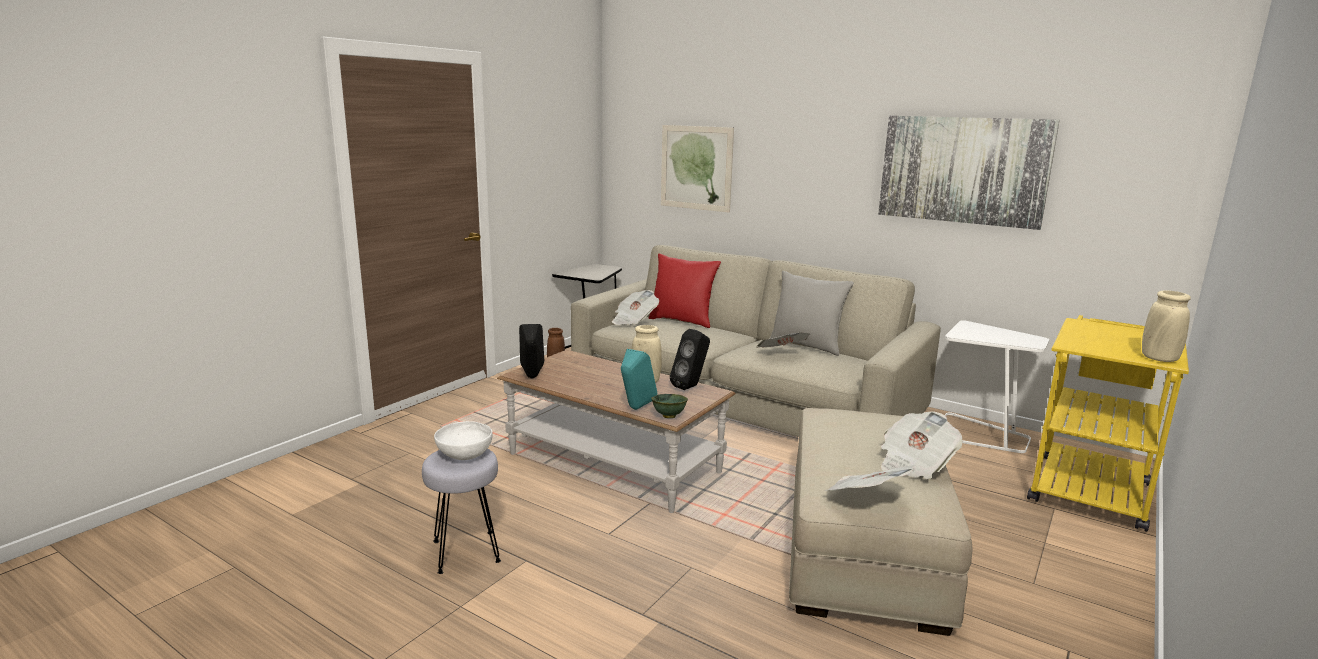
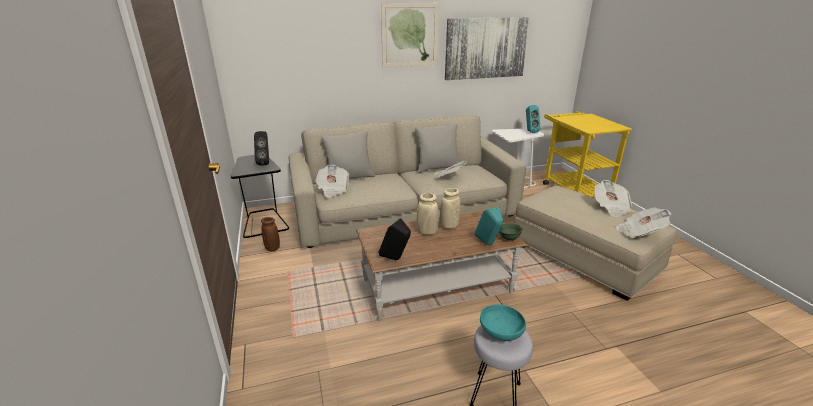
camera: 50 degrees left, 10 degrees up
white bowl [434,421,493,460] -> turquoise bowl [480,304,526,341]
red pillow [648,254,721,328] -> grey pillow [321,131,375,179]
picture [661,125,734,213] -> picture moved to [381,3,439,68]
black speaker [670,329,710,390] -> black speaker moved to [254,131,269,165]
beige vase [1142,290,1191,362] -> beige vase moved to [417,193,439,235]
none -> turquoise speaker [526,105,541,133]

